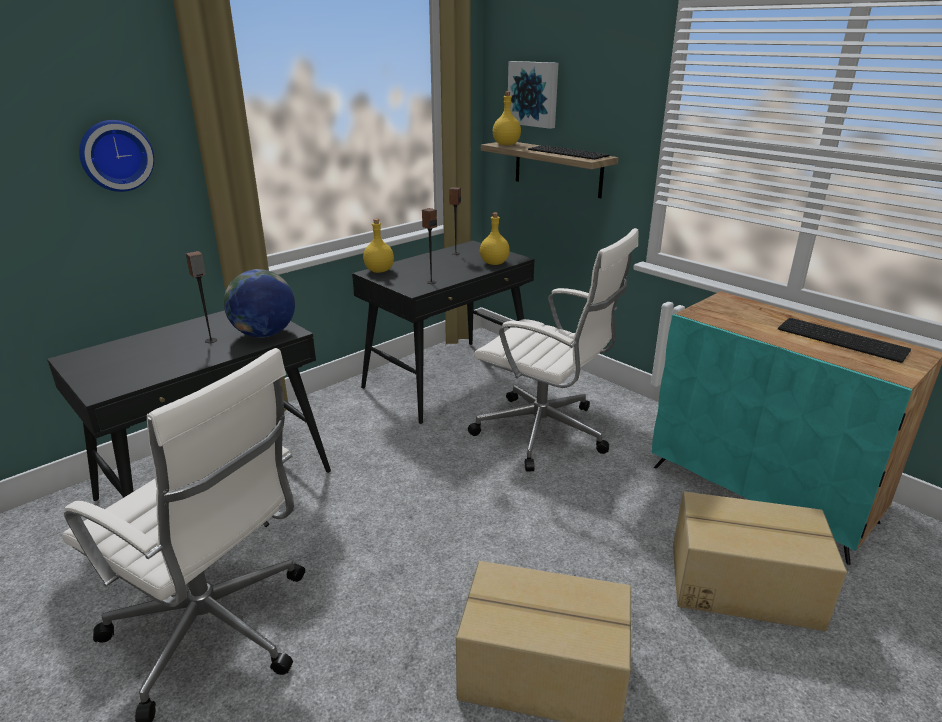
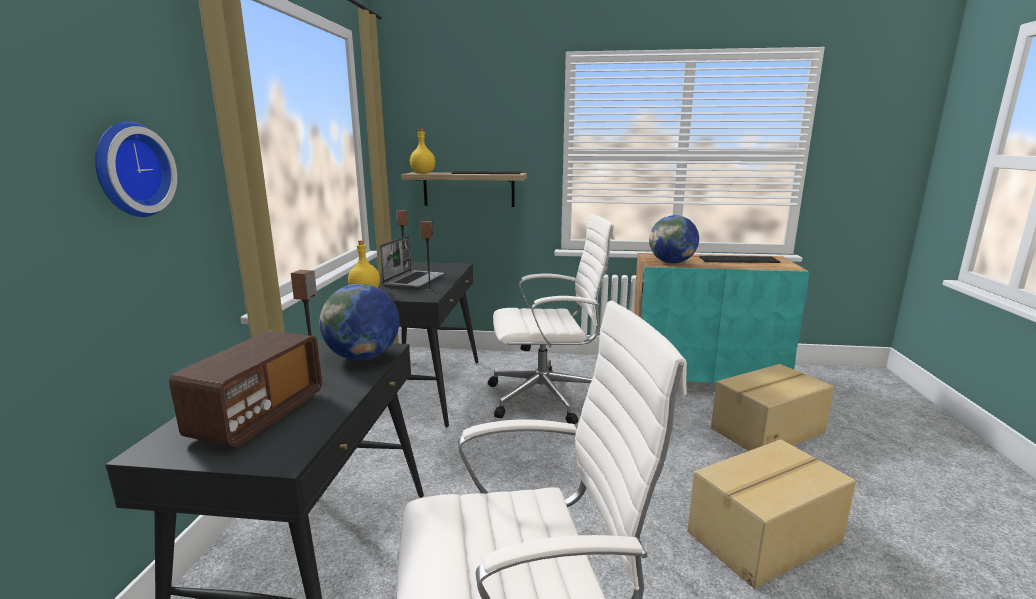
camera: 40 degrees left, 10 degrees down
yellow bottle [480,212,510,265] -> none
picture [508,61,559,129] -> none
none -> radio [169,331,322,447]
none -> laptop [380,235,444,288]
none -> globe [649,215,699,264]

